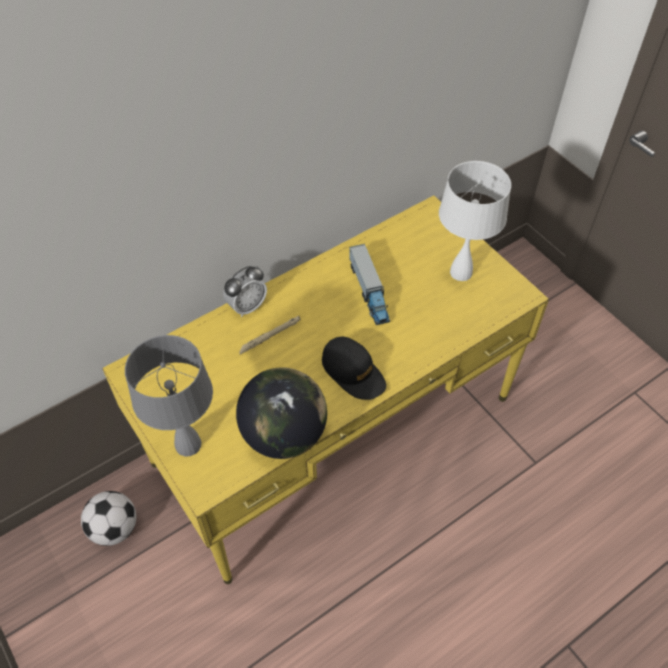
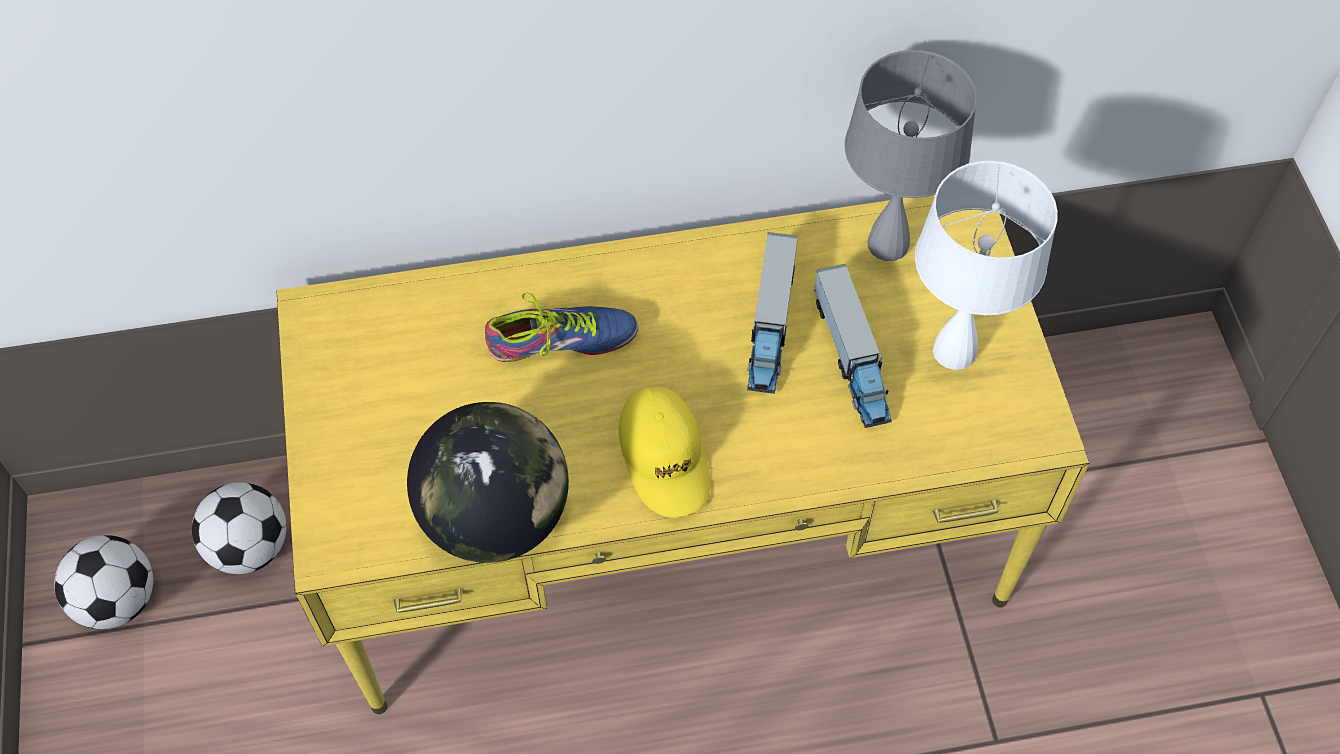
camera: 25 degrees right, 5 degrees up
grey table lamp [125,335,213,457] -> grey table lamp moved to [845,50,977,261]
alarm clock [223,266,267,317] -> none
beige flashlight [239,316,301,354] -> shoe [485,292,638,362]
black cap [322,337,386,400] -> yellow cap [618,387,710,518]
none -> football [54,535,153,629]
none -> toy truck [814,264,892,428]

